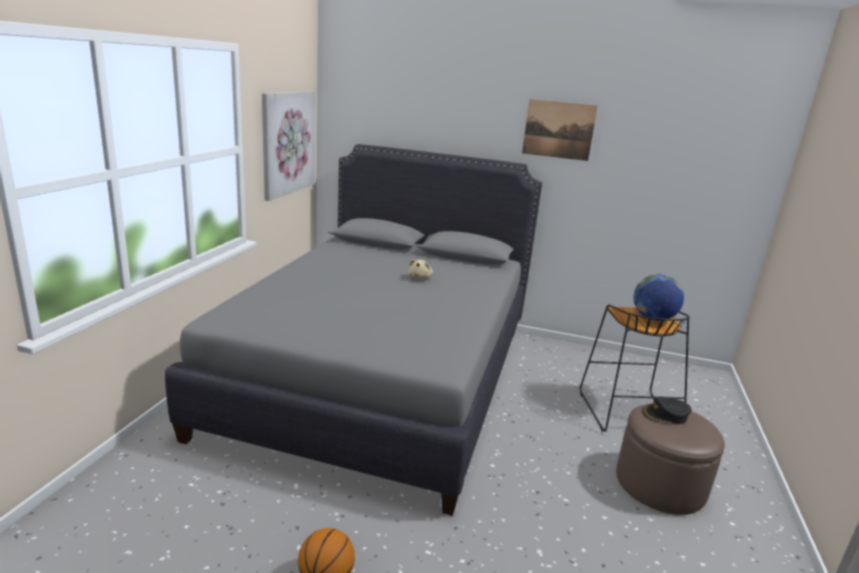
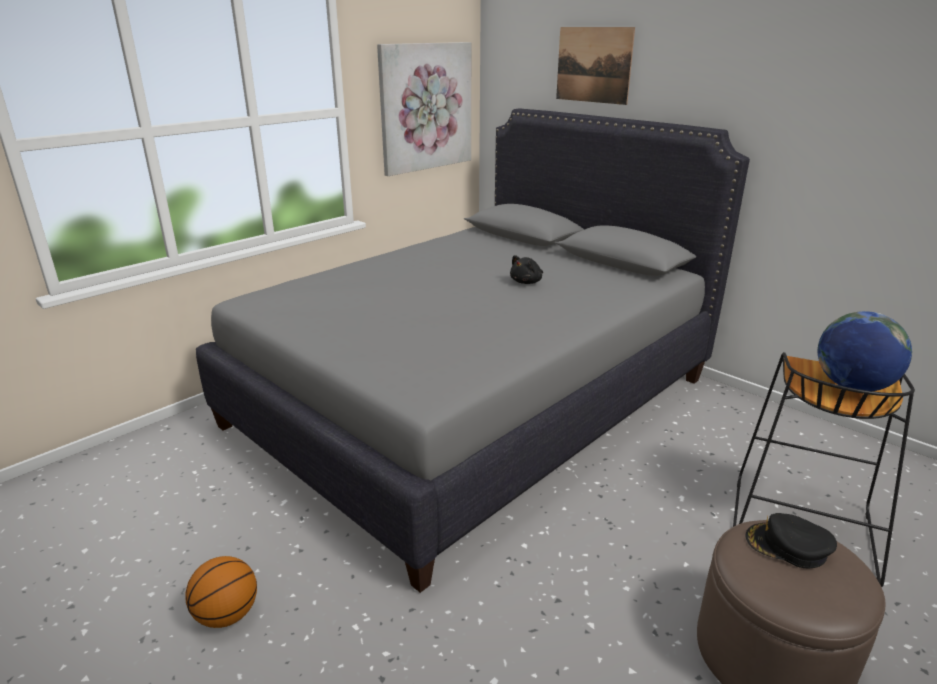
camera: 30 degrees right, 5 degrees up
beige plush toy [408,259,433,279] -> black plush toy [510,255,543,284]
picture [522,99,598,161] -> picture moved to [556,27,635,105]

